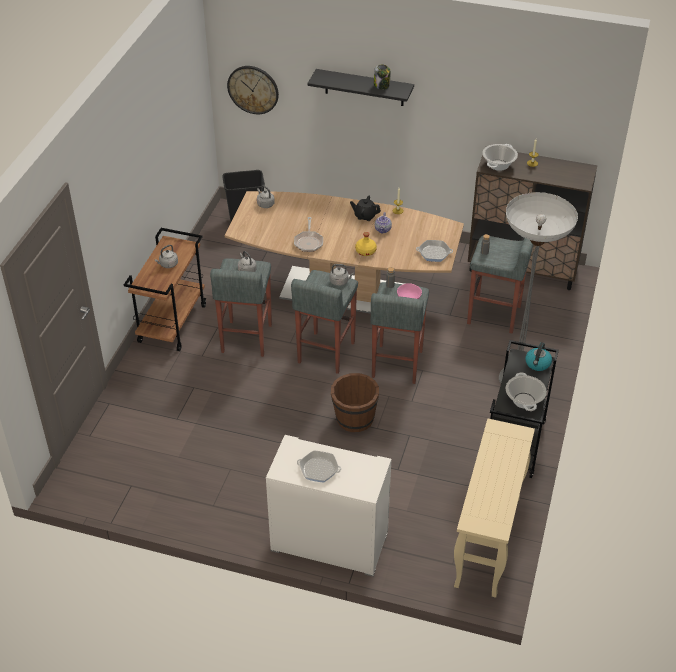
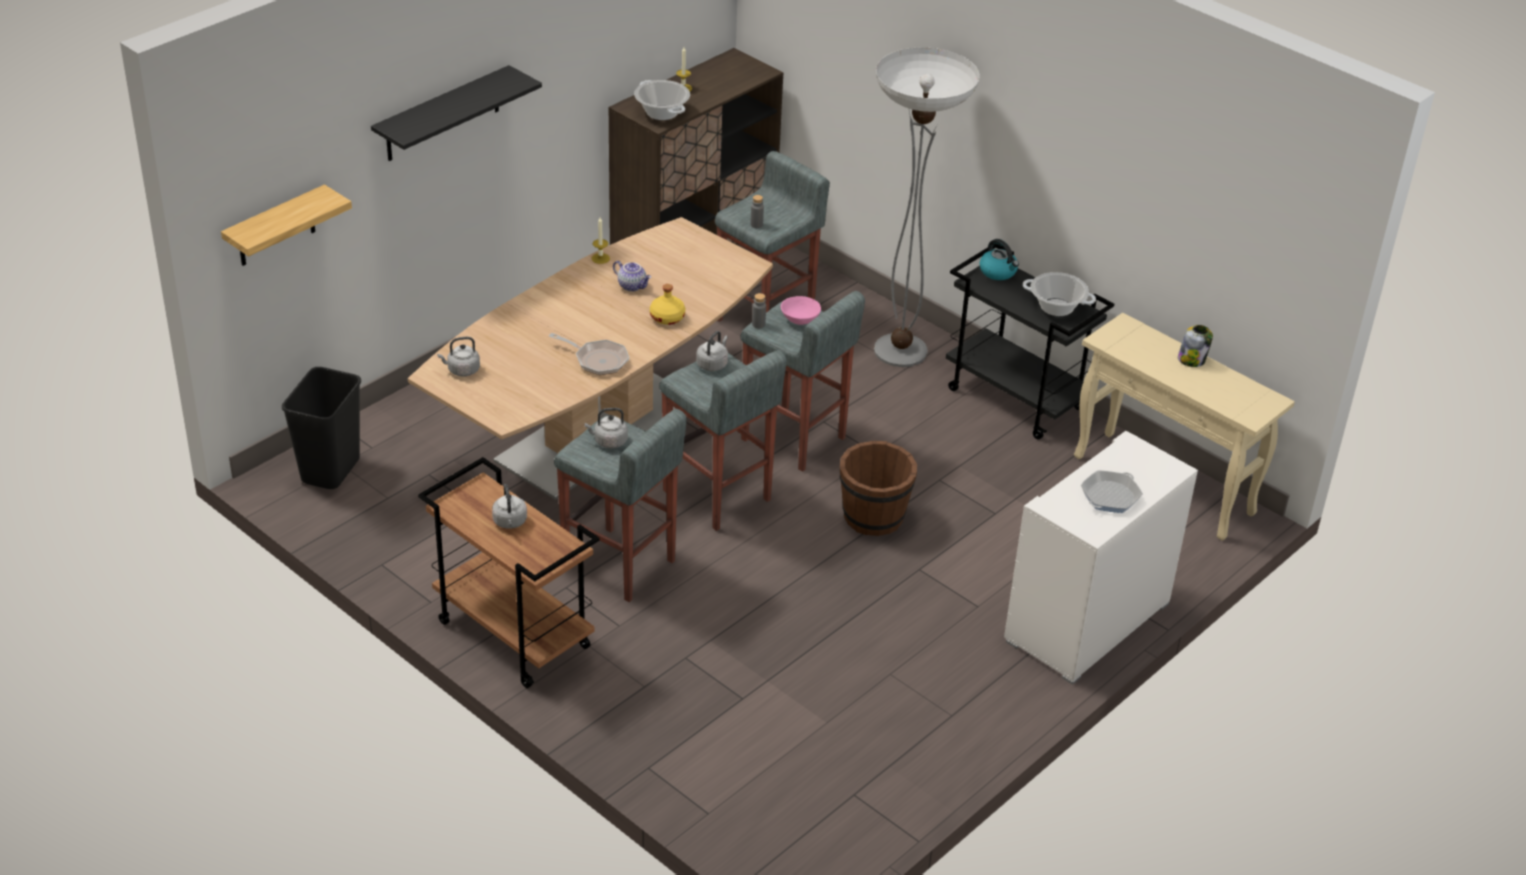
camera: 65 degrees left, 5 degrees down
wall clock [227,66,279,114] -> shelf [221,184,352,266]
black teapot [350,196,381,221] -> none
jar [374,64,391,90] -> jar moved to [1178,325,1213,367]
frying pan [416,240,453,262] -> none

